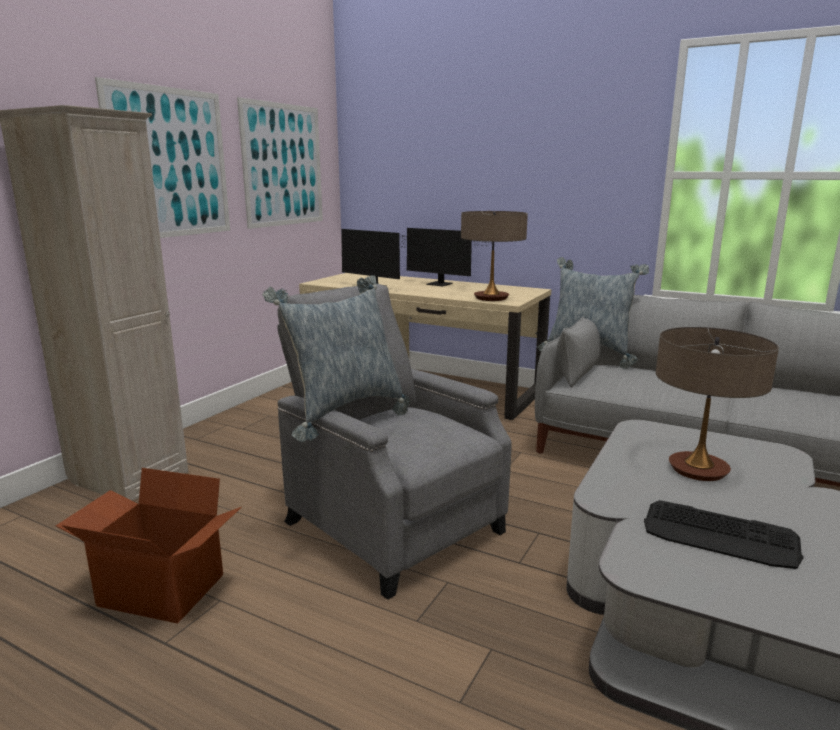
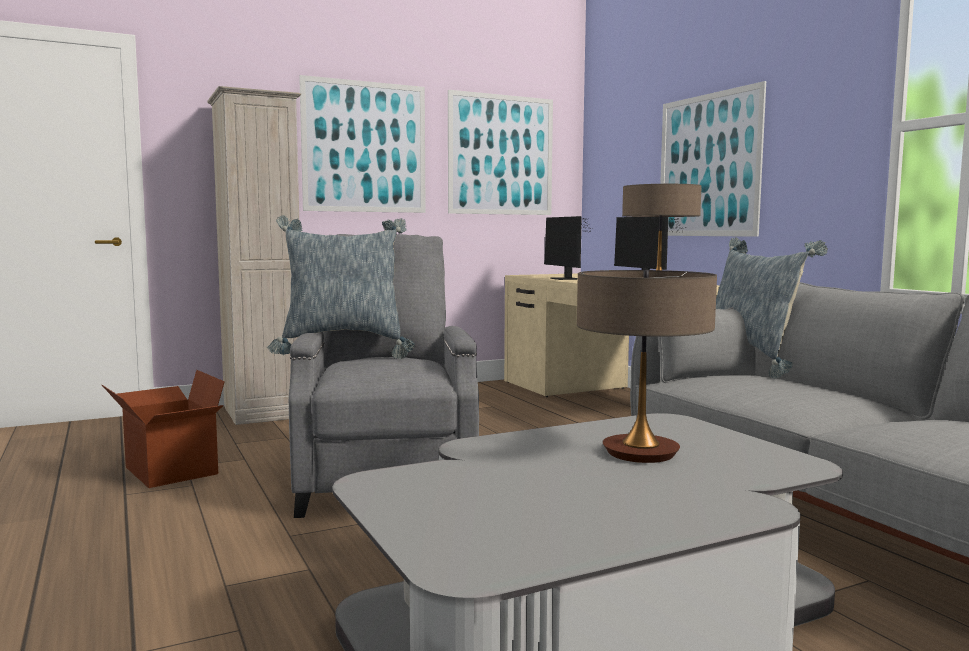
camera: 35 degrees right, 10 degrees down
keyboard [644,500,804,569] -> none
none -> picture [660,81,766,237]

